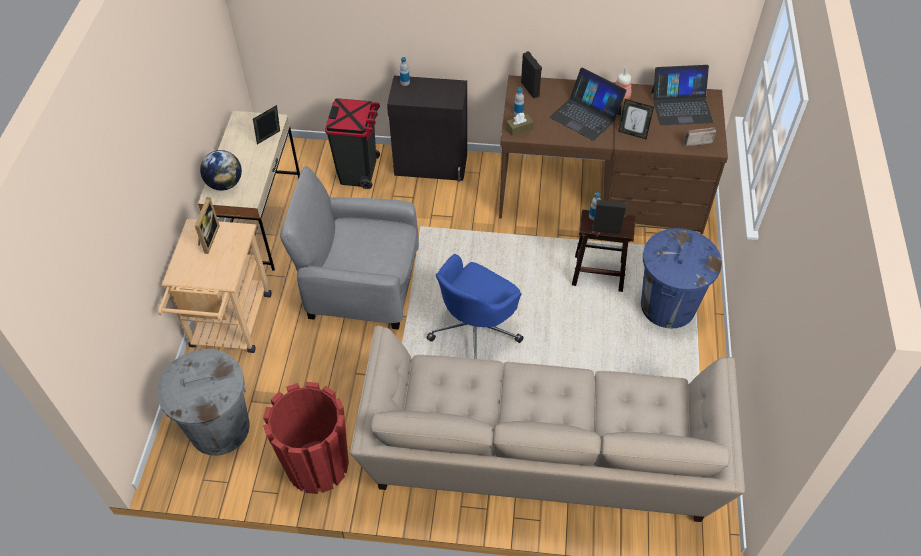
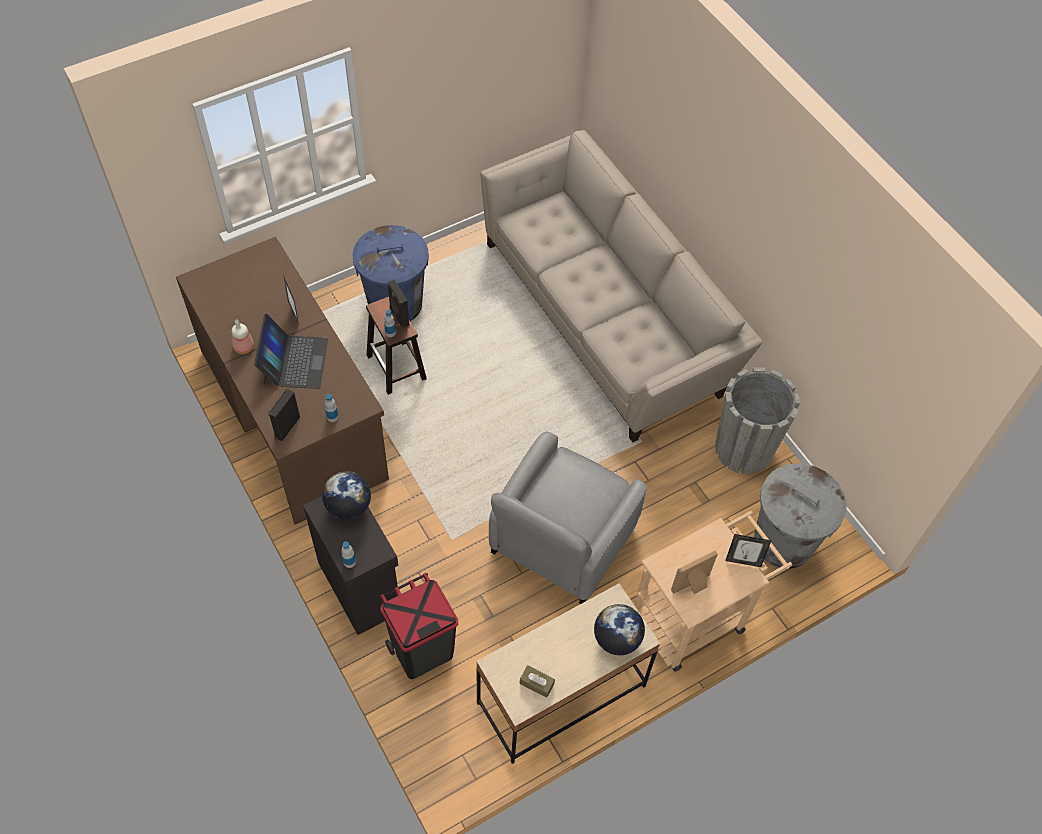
camera: 130 degrees left, 5 degrees up
picture frame [253,105,280,144] -> picture frame moved to [725,534,771,567]
red planter [263,382,349,494] -> grey planter [715,367,800,474]
grey armchair [280,166,419,330] -> grey armchair turned 60 degrees clockwise [489,432,647,604]
blue office chair [427,254,524,359] -> none
brown tissue box [506,113,533,136] -> brown tissue box moved to [520,665,555,698]
laptop [651,65,713,125] -> none
radio [684,127,717,146] -> none
none -> globe [322,471,371,520]

